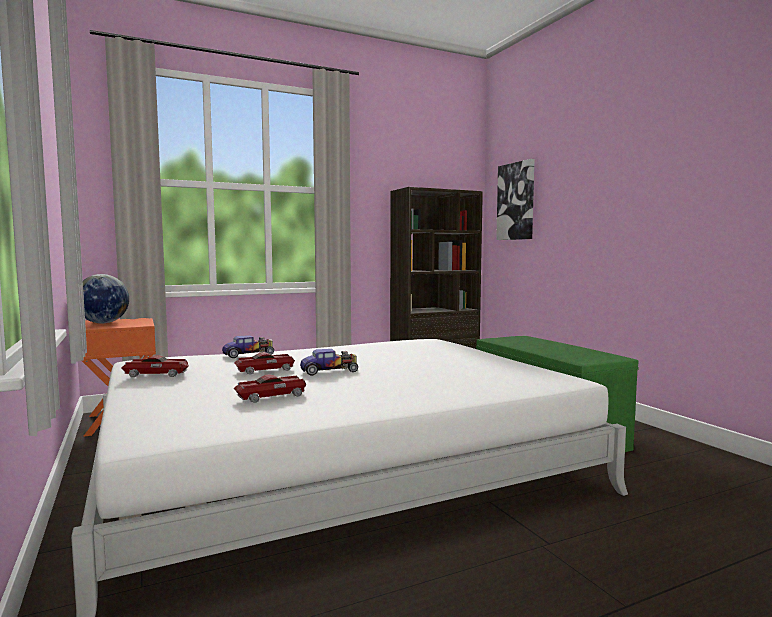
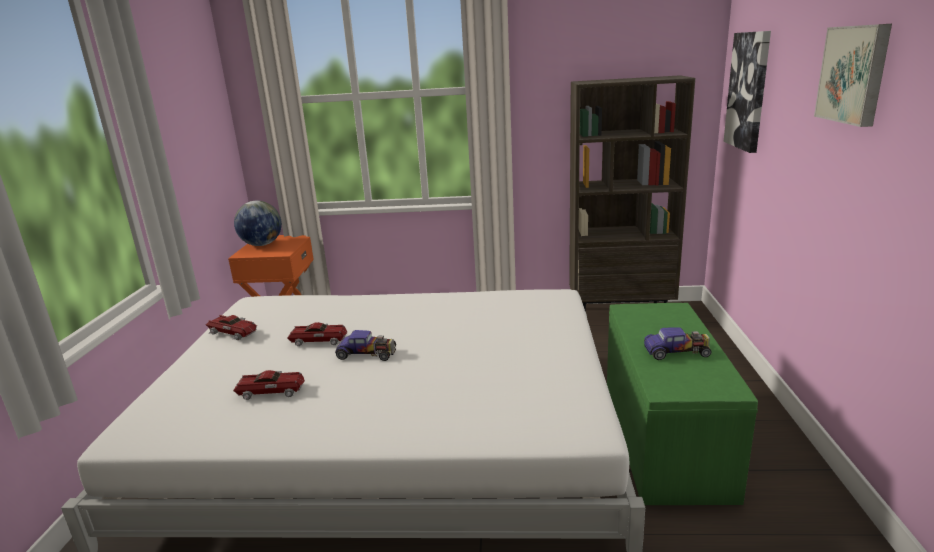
camera: 30 degrees right, 15 degrees up
toy car [222,335,274,358] -> toy car moved to [644,327,711,360]
none -> picture [814,24,892,127]

